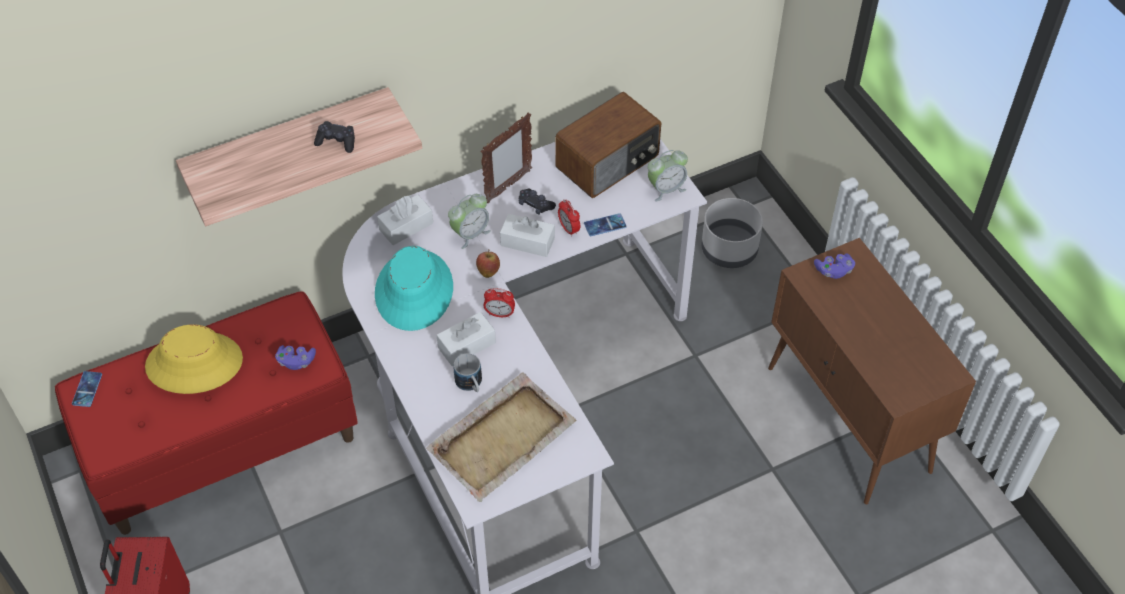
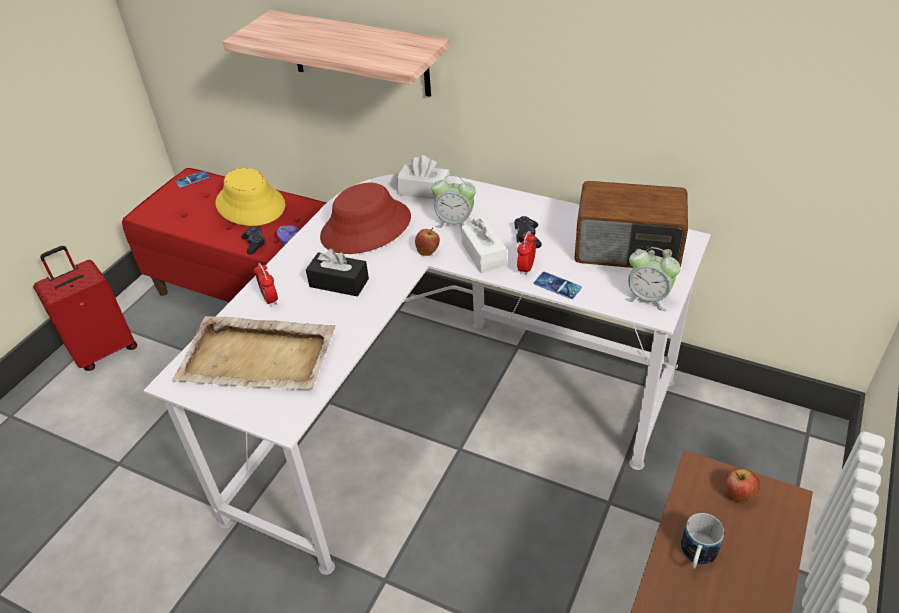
camera: 55 degrees right, 10 degrees down
black game controller [314,121,355,153] -> black game controller moved to [241,226,266,255]
turquoise hat [375,246,453,331] -> red hat [320,183,411,254]
white tissue box [436,312,496,366] -> black tissue box [306,248,369,297]
mug [453,353,482,392] -> mug moved to [680,513,724,569]
picture frame [481,113,532,204] -> none
alarm clock [484,288,515,318] -> alarm clock moved to [254,263,278,307]
grey planter [701,198,763,268] -> none
purple game controller [814,253,855,279] -> apple [725,468,760,503]

